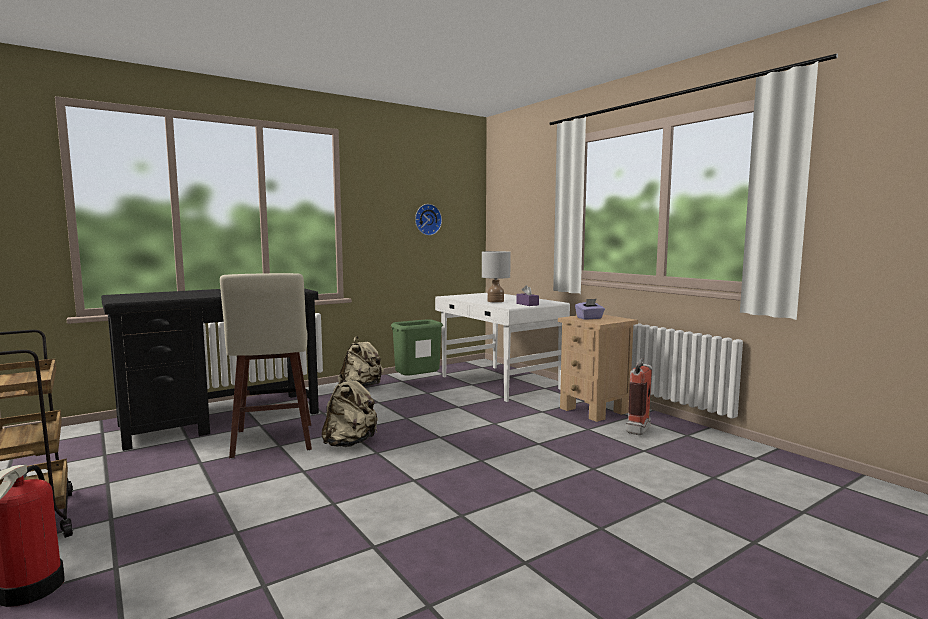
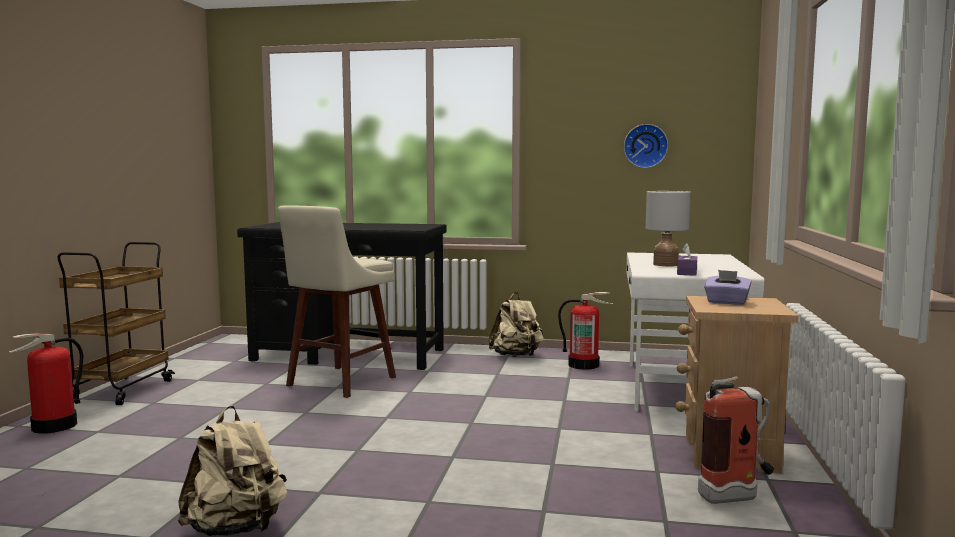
camera: 45 degrees right, 0 degrees up
beige backpack [321,374,378,447] -> beige backpack moved to [178,406,287,536]
green trash can [391,319,443,376] -> fire extinguisher [558,292,613,370]

